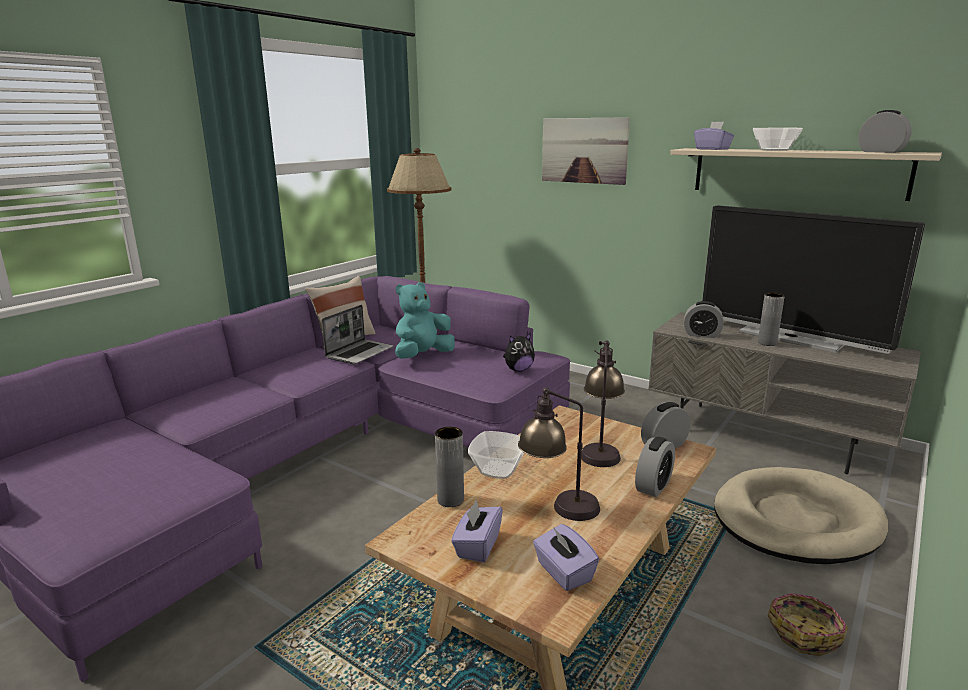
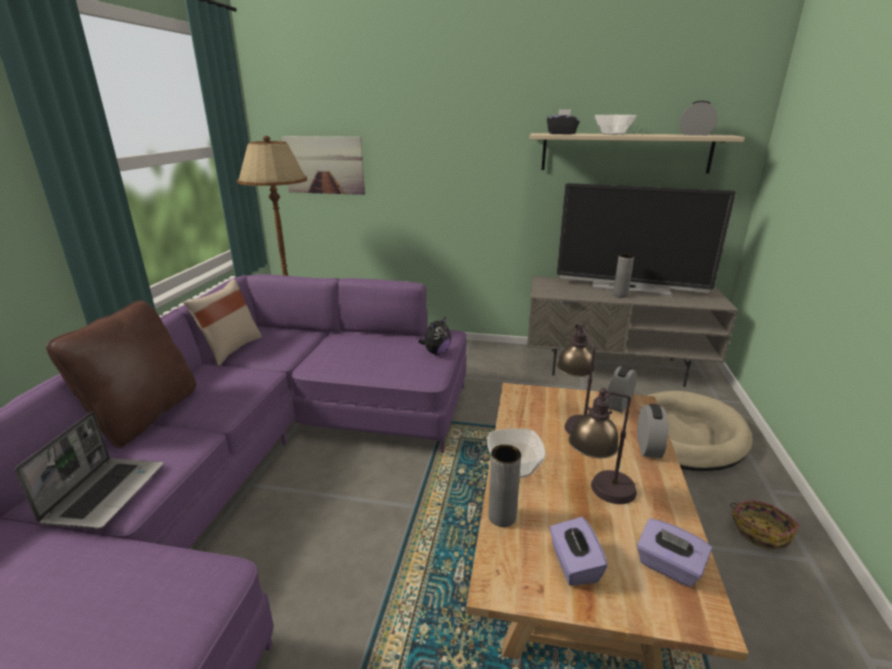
camera: 25 degrees left, 5 degrees up
laptop [322,305,394,364] -> laptop moved to [15,411,164,529]
turquoise plush toy [395,282,455,359] -> none
picture [542,117,630,185] -> picture moved to [282,136,365,195]
alarm clock [684,301,724,338] -> none
purple tissue box [694,122,734,150] -> black tissue box [547,109,580,135]
none -> brown pillow [46,300,196,448]

